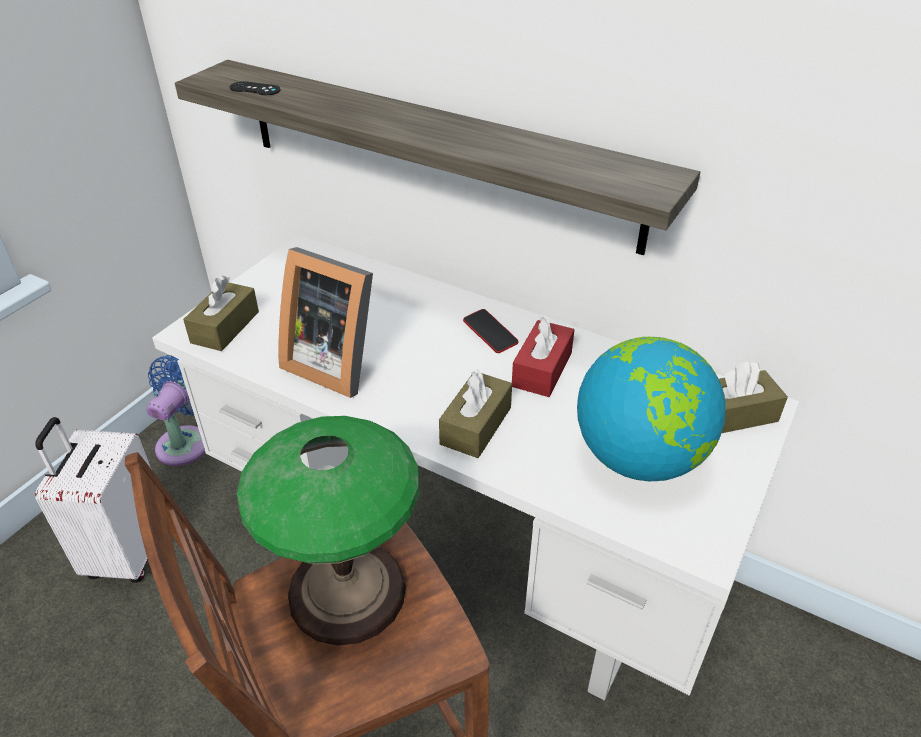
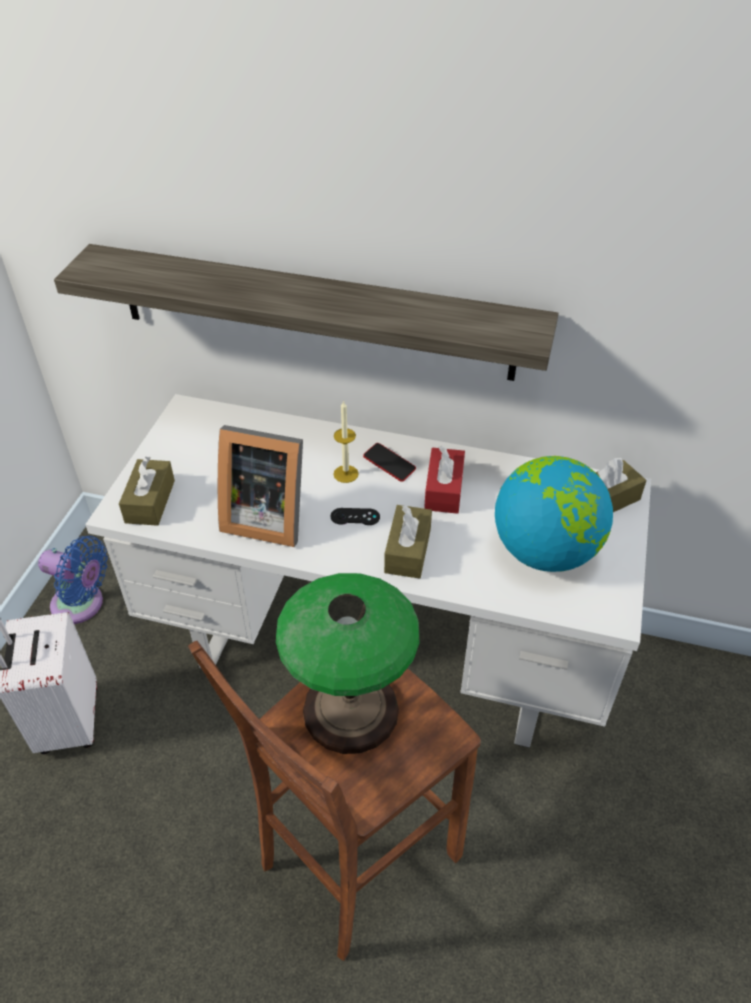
camera: 15 degrees left, 5 degrees up
blue fan [146,355,205,466] -> blue fan turned 105 degrees clockwise [38,536,108,624]
black game controller [230,81,281,95] -> black game controller moved to [331,508,380,525]
none -> candle [333,400,359,483]

